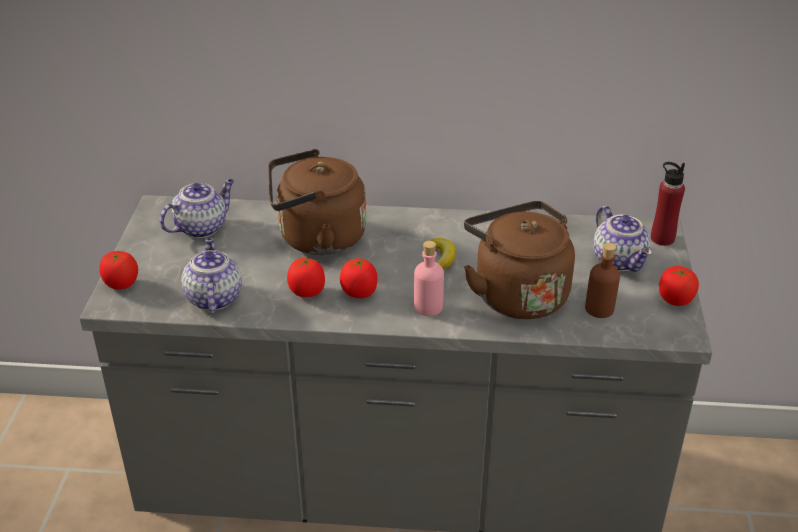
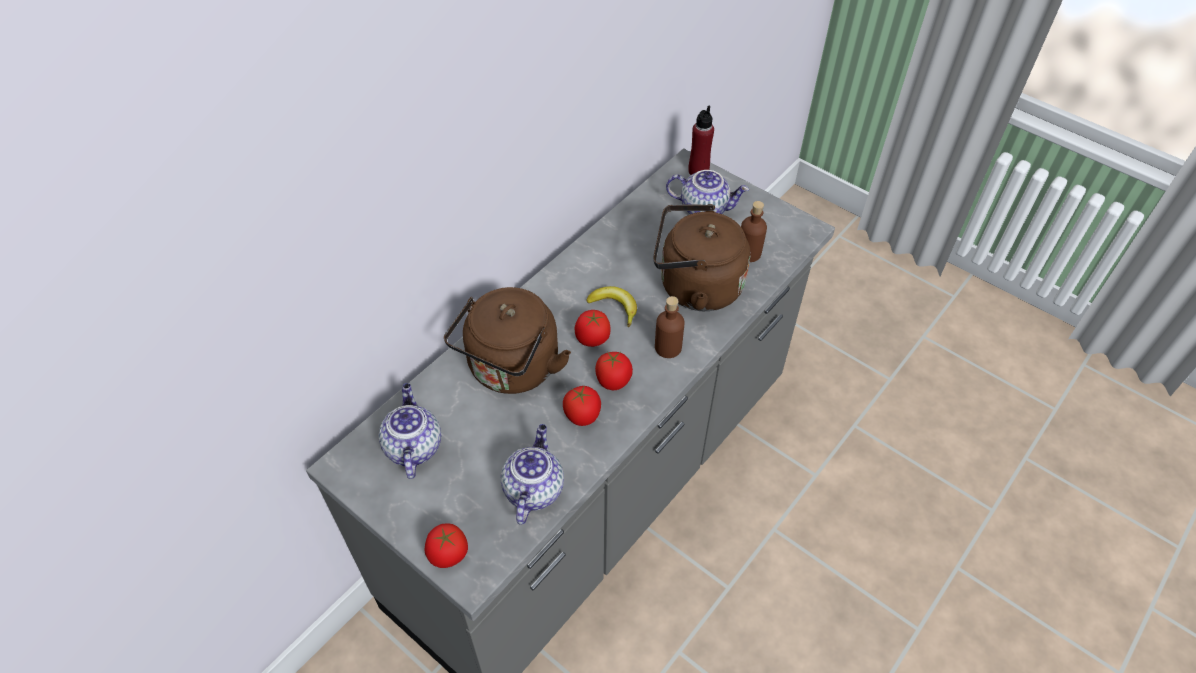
camera: 55 degrees left, 15 degrees up
teapot [181,237,242,314] -> teapot turned 75 degrees clockwise [501,424,564,525]
pink bottle [414,241,444,316] -> brown bottle [655,296,685,358]
tomato [659,266,699,306] -> tomato moved to [575,310,611,347]

